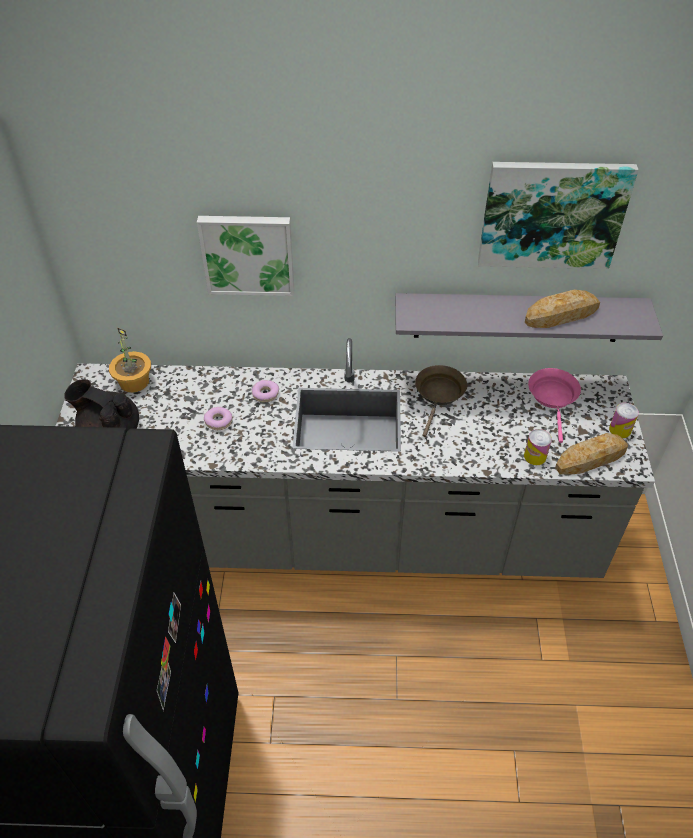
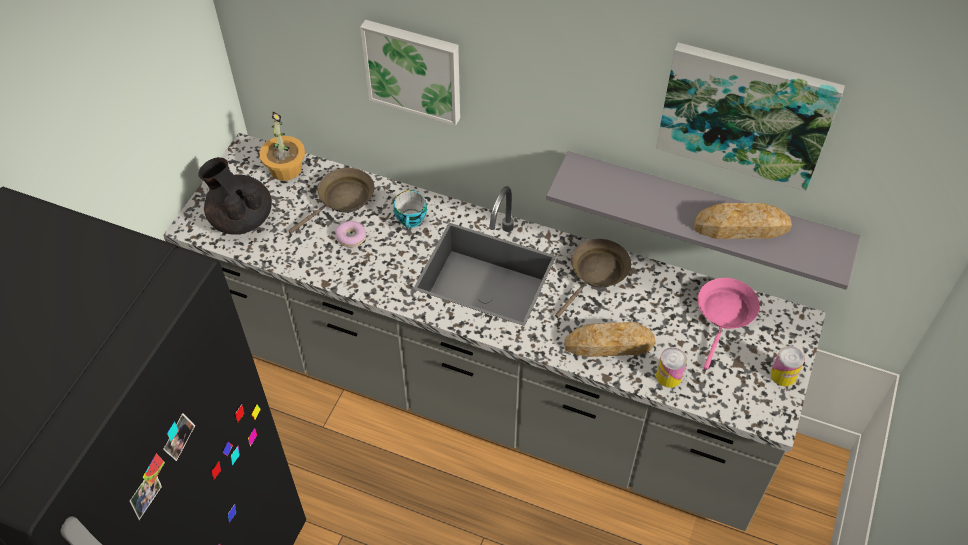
camera: 20 degrees right, 5 degrees up
donut [252,380,279,402] -> cup [394,190,427,229]
bread [555,433,628,475] -> bread moved to [565,322,655,357]
none -> brown frying pan [288,168,375,234]

